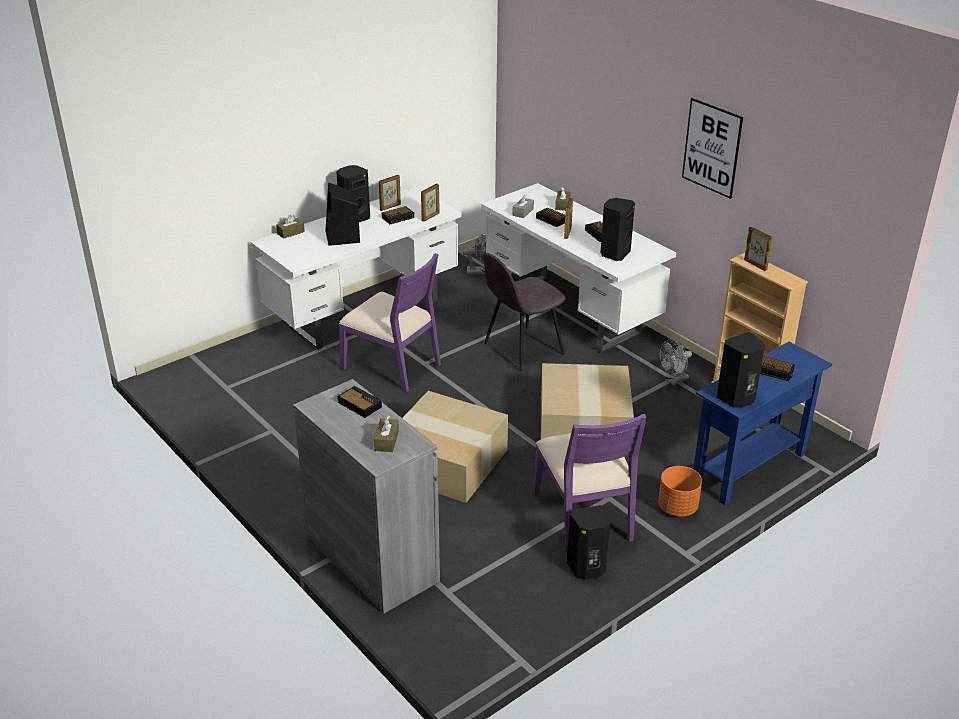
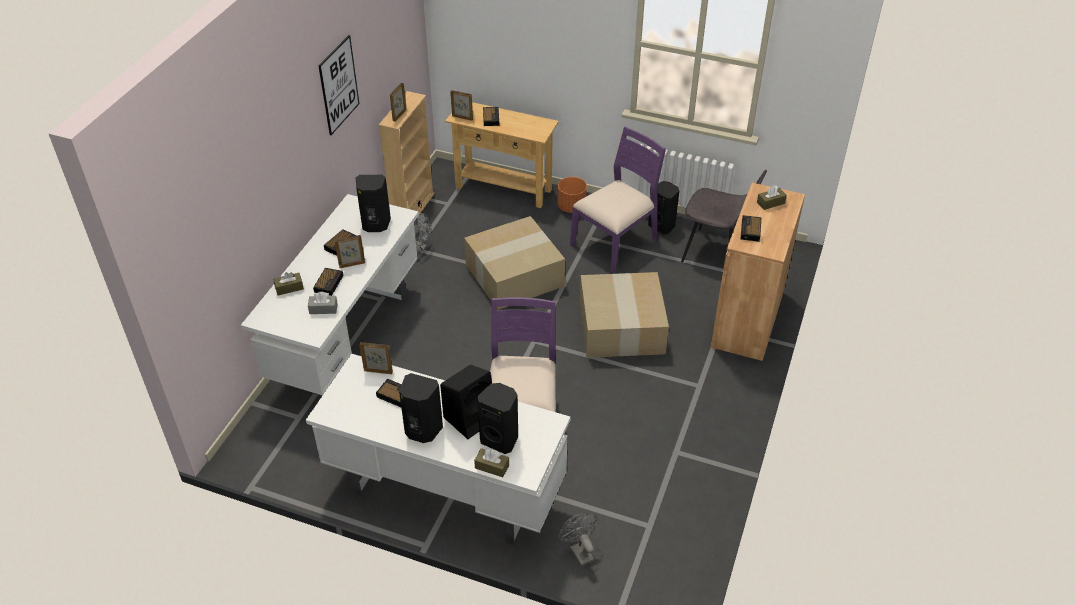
camera: 120 degrees left, 10 degrees up
grey cabinet [293,379,440,614] -> brown cabinet [711,183,805,361]
picture frame [379,175,401,211] -> picture frame moved to [450,90,473,121]
grey fan [462,234,486,275] -> grey fan moved to [559,513,598,566]
grey chair [484,253,566,371] -> grey chair moved to [681,169,767,262]
blue console table [693,342,832,505] -> beige console table [445,102,559,208]
black speaker [717,332,765,408] -> black speaker moved to [477,383,518,454]

